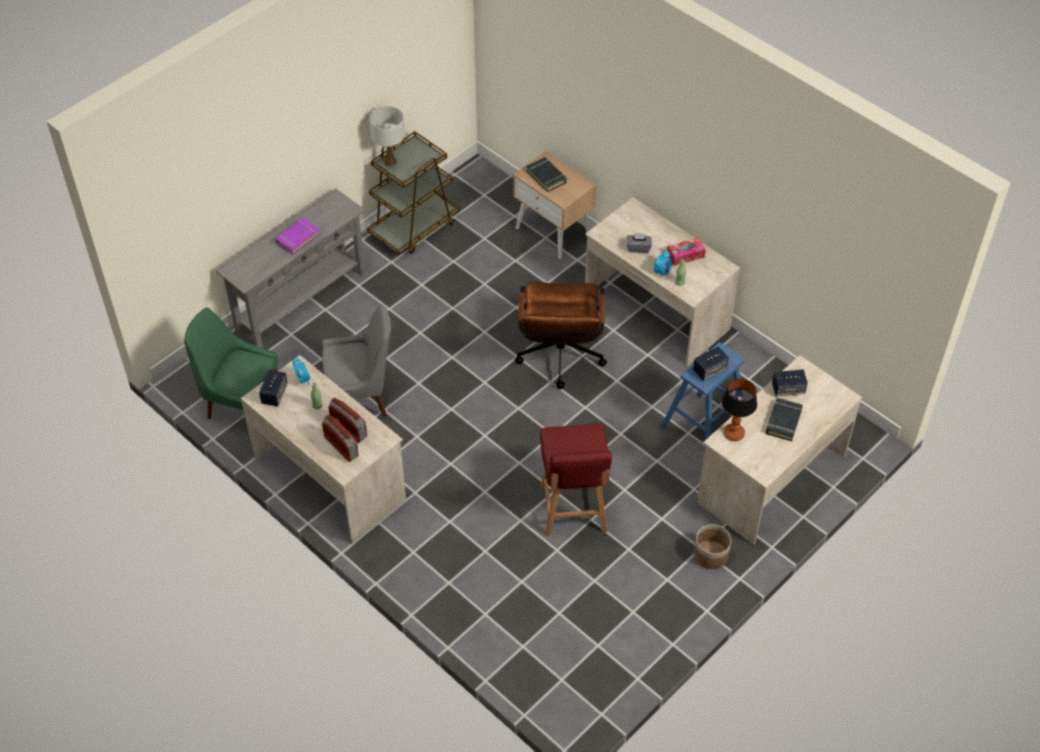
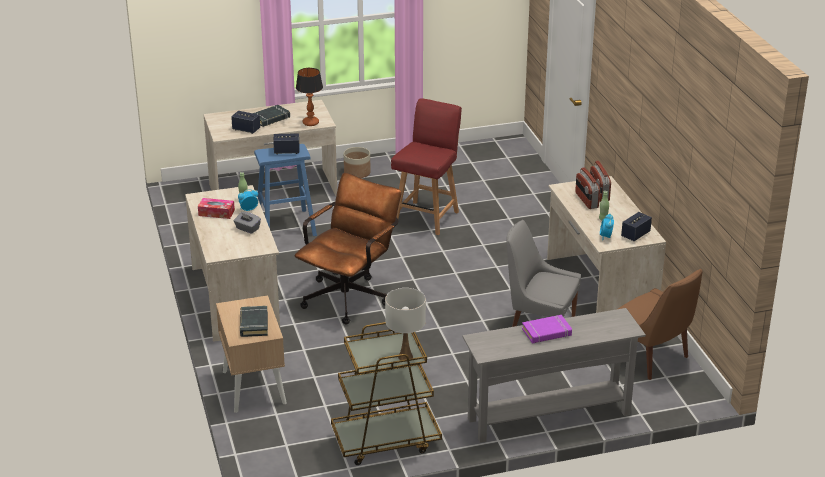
camera: 150 degrees left, 20 degrees down
green chair [184,307,278,419] -> brown chair [618,269,702,380]

